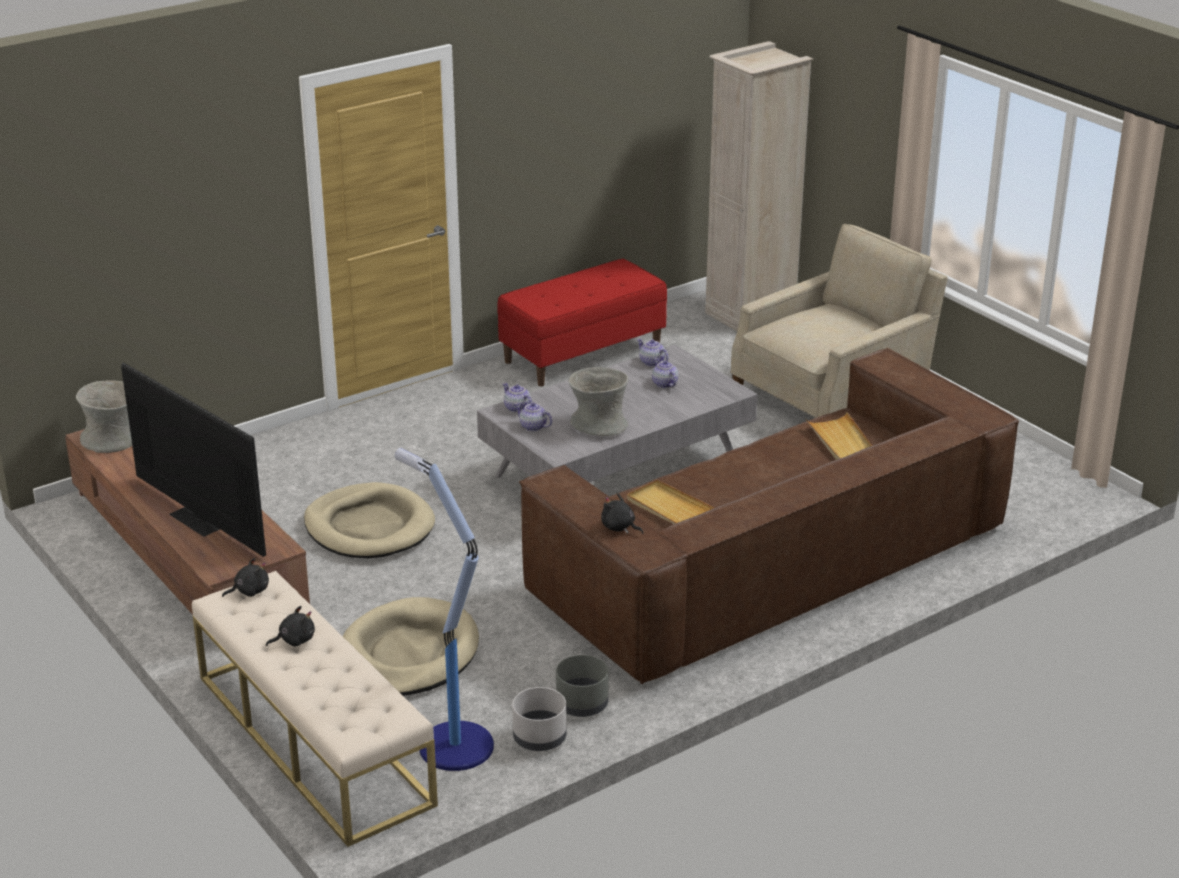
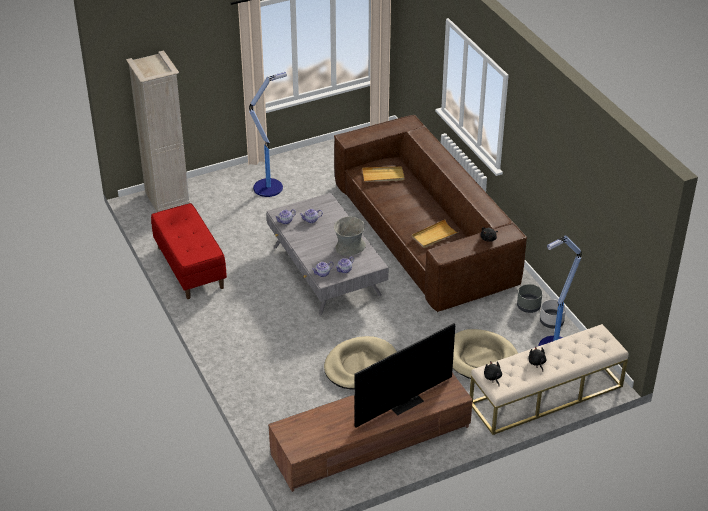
camera: 80 degrees left, 10 degrees up
grey vase [76,380,132,453] -> none
beige armchair [730,224,948,418] -> floor lamp [249,72,287,197]

